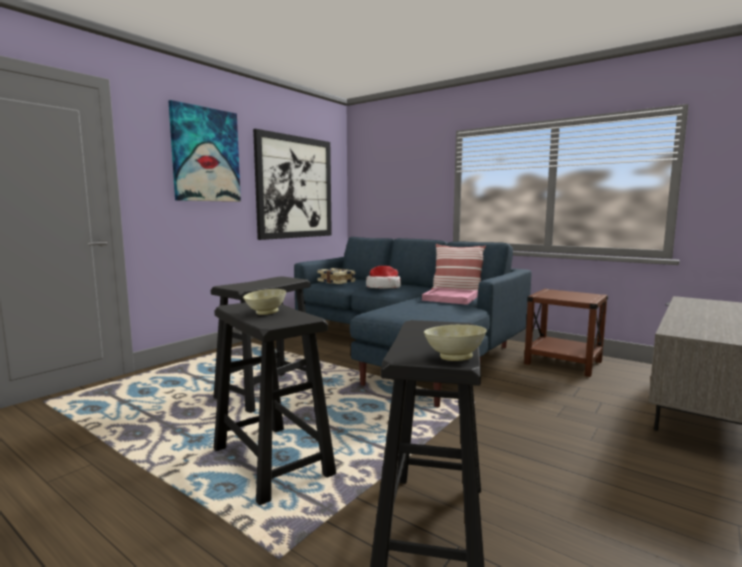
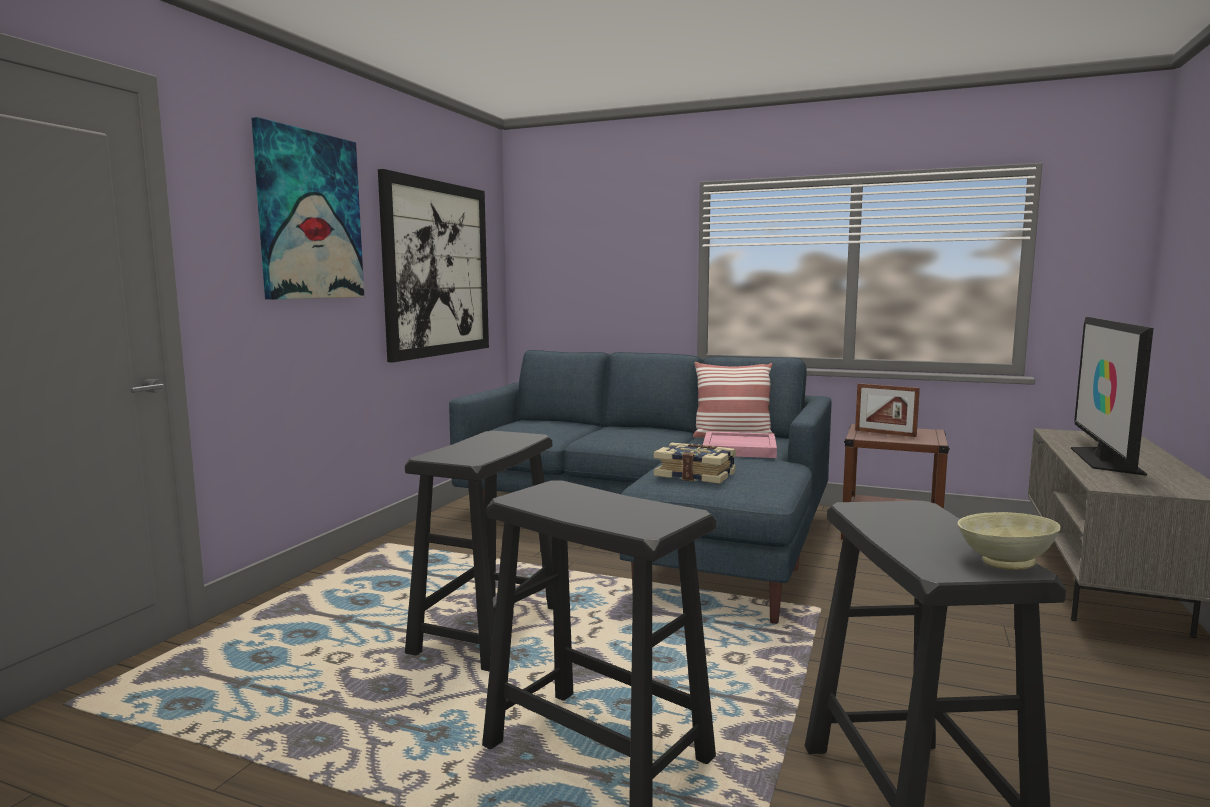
camera: 15 degrees left, 0 degrees up
beige bowl [243,289,286,315] -> none
book [317,268,355,284] -> book moved to [654,443,736,484]
hat [366,266,401,289] -> none
none -> picture frame [855,383,920,437]
none -> television [1071,317,1154,476]

